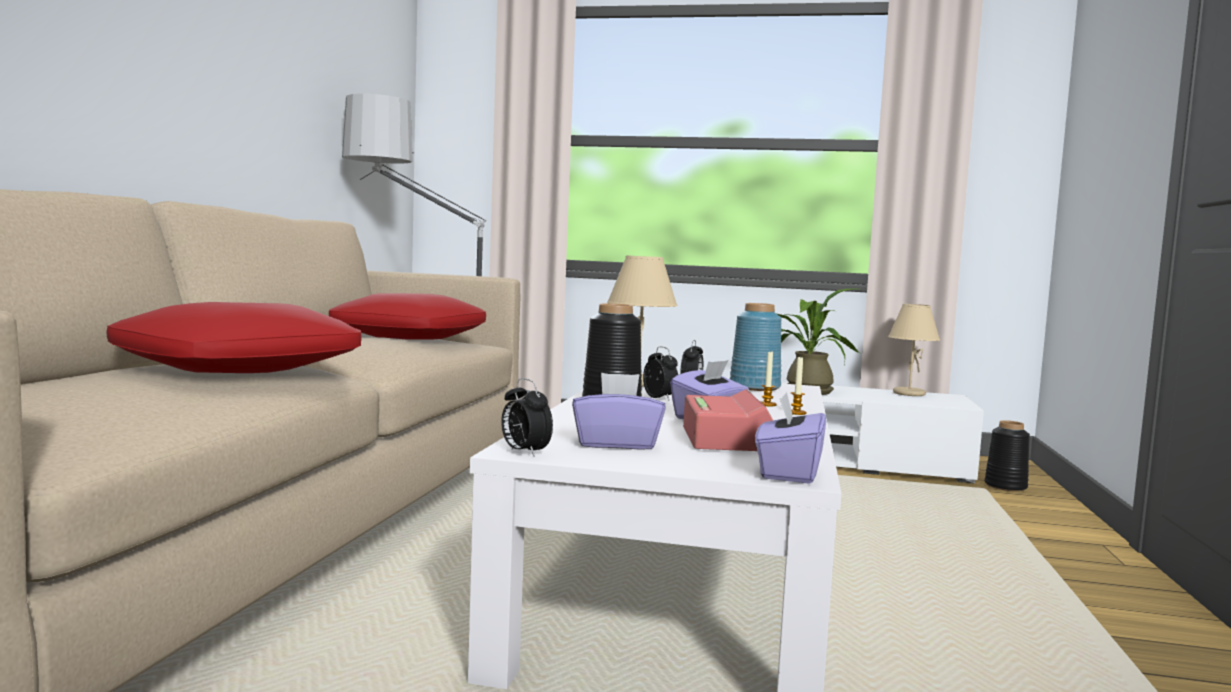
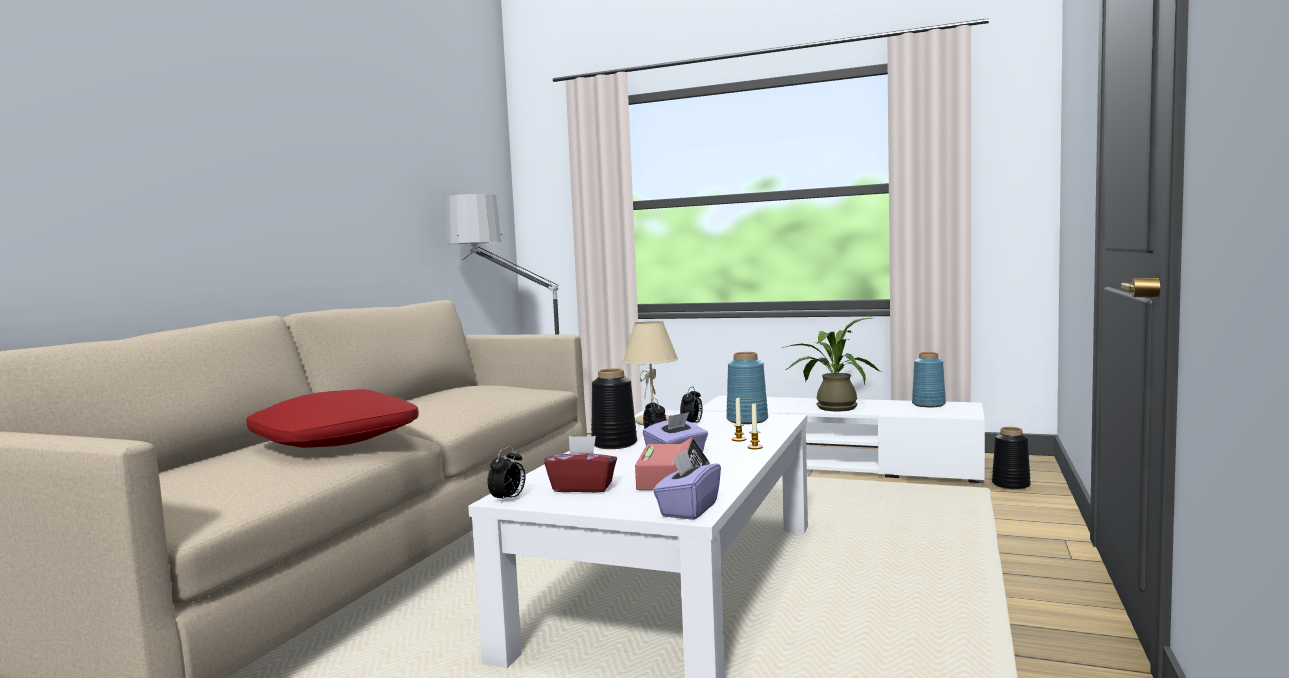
camera: 10 degrees right, 0 degrees up
red pillow [329,293,486,340] -> none
alarm clock [501,378,553,457] -> alarm clock turned 120 degrees counterclockwise [488,447,525,504]
purple tissue box [572,373,666,450] -> red tissue box [544,436,617,492]
beige table lamp [888,304,940,396] -> blue vase [912,352,946,407]

